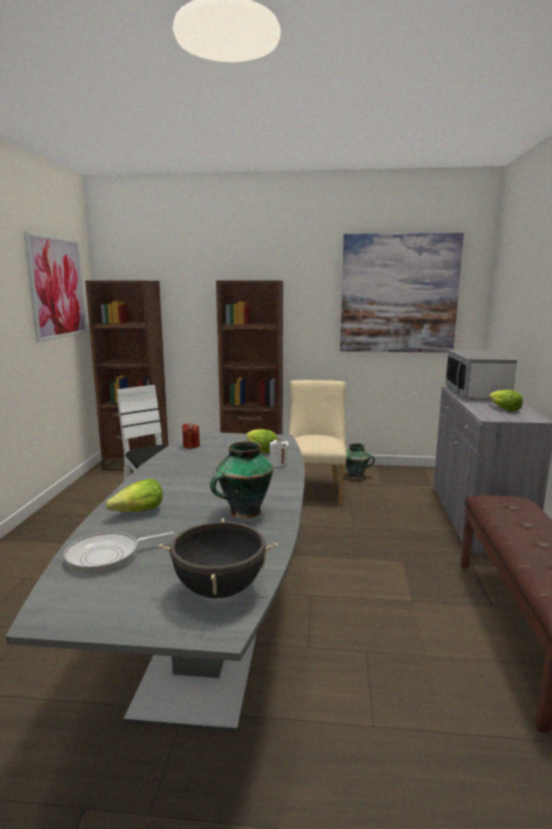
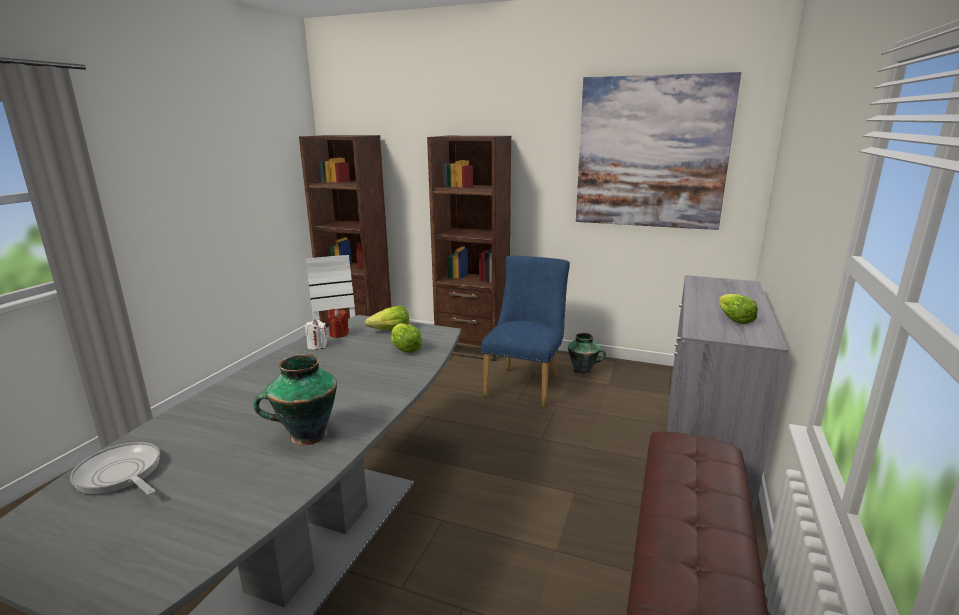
camera: 15 degrees right, 5 degrees up
picture [24,231,88,343] -> none
frying pan [64,532,174,574] -> frying pan turned 45 degrees clockwise [70,442,160,495]
lettuce [106,479,163,512] -> lettuce moved to [365,305,409,330]
black cooking pot [159,518,278,598] -> none
white candle [269,438,289,467] -> white candle moved to [305,319,327,350]
beige chair [289,380,347,505] -> blue chair [481,255,570,407]
microwave [445,350,517,399] -> none

